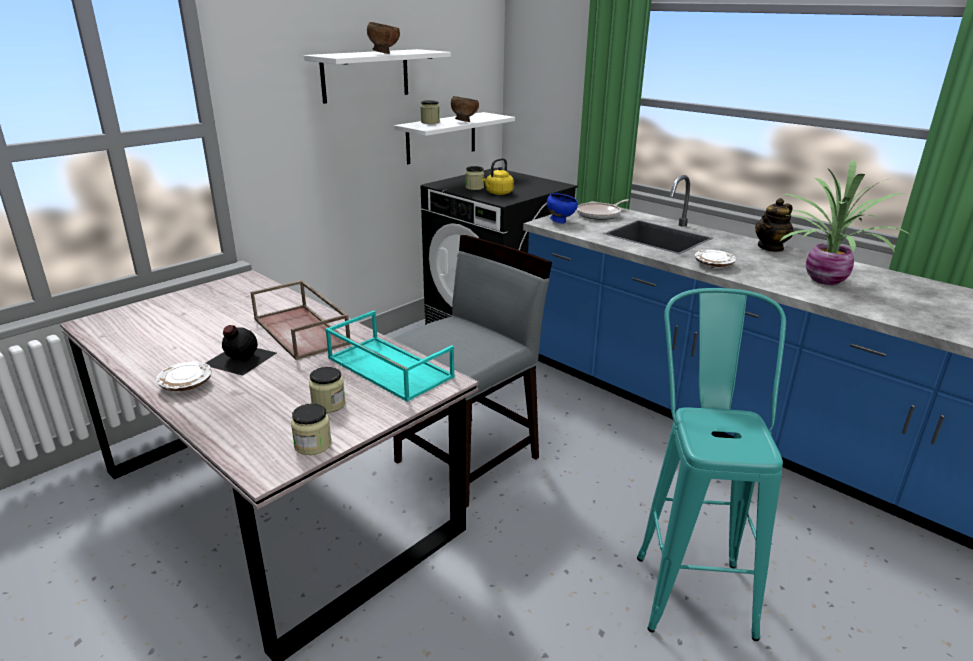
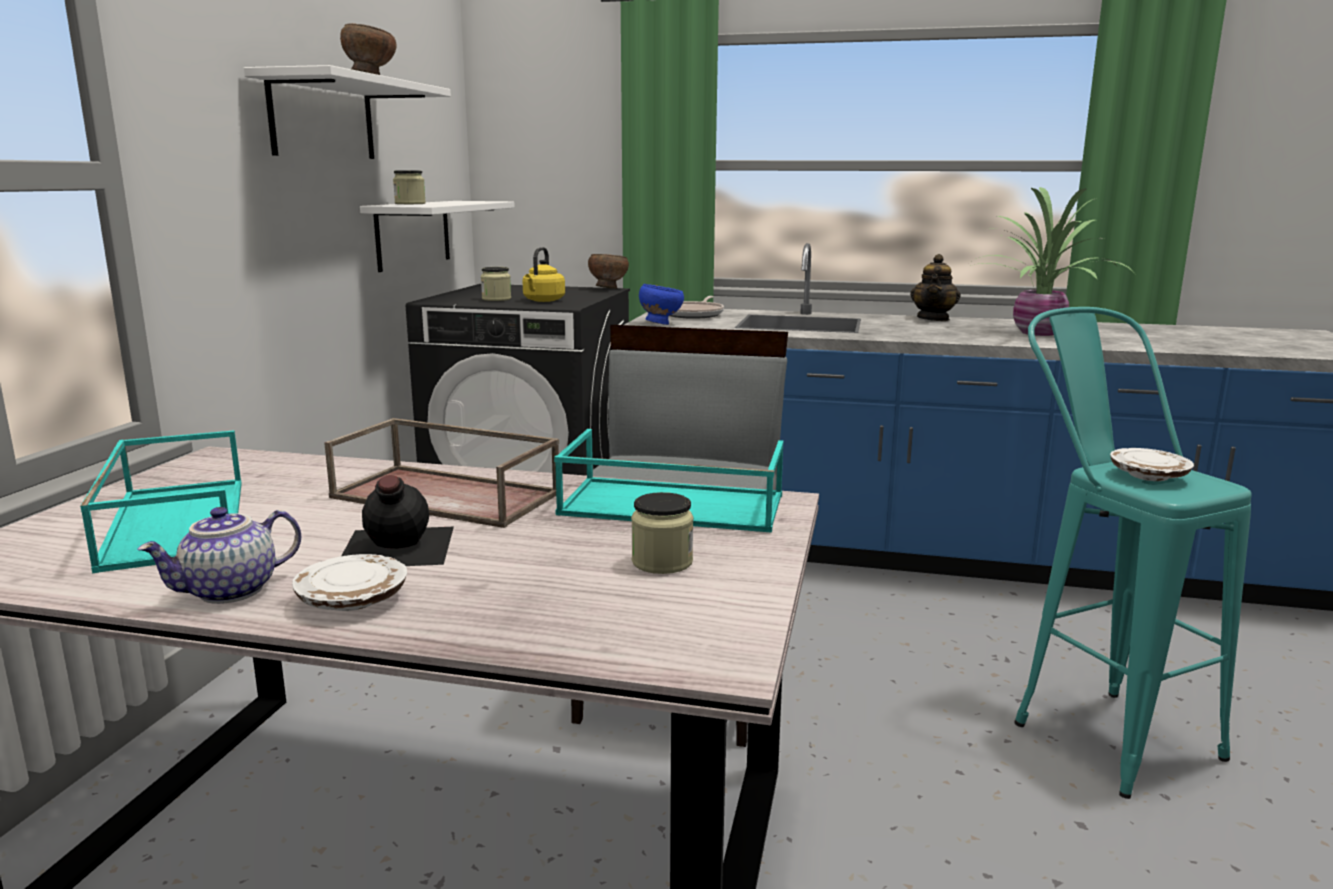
camera: 30 degrees left, 10 degrees down
jar [291,403,332,455] -> none
brown bowl [451,96,479,122] -> brown bowl moved to [588,254,629,289]
white plate [695,250,736,269] -> white plate moved to [1110,448,1194,481]
none -> turquoise tray [80,430,242,573]
none -> teapot [137,507,301,604]

